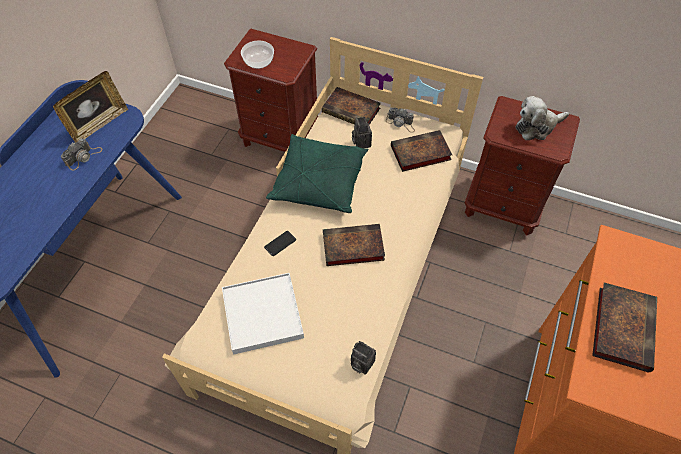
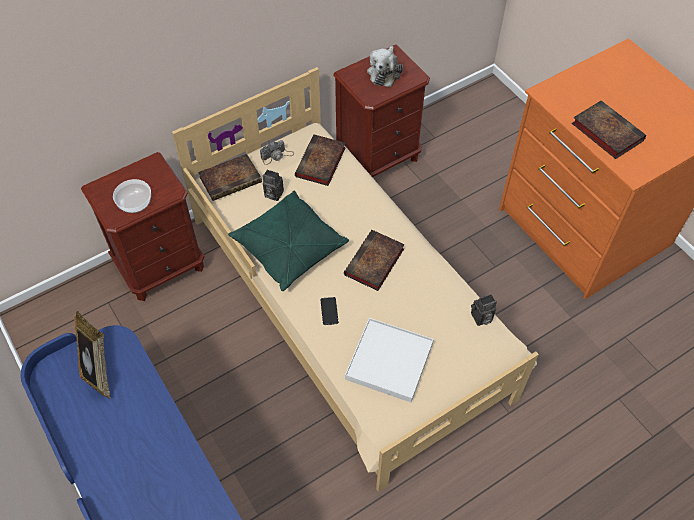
camera: 55 degrees left, 0 degrees up
camera [61,138,103,170] -> none

